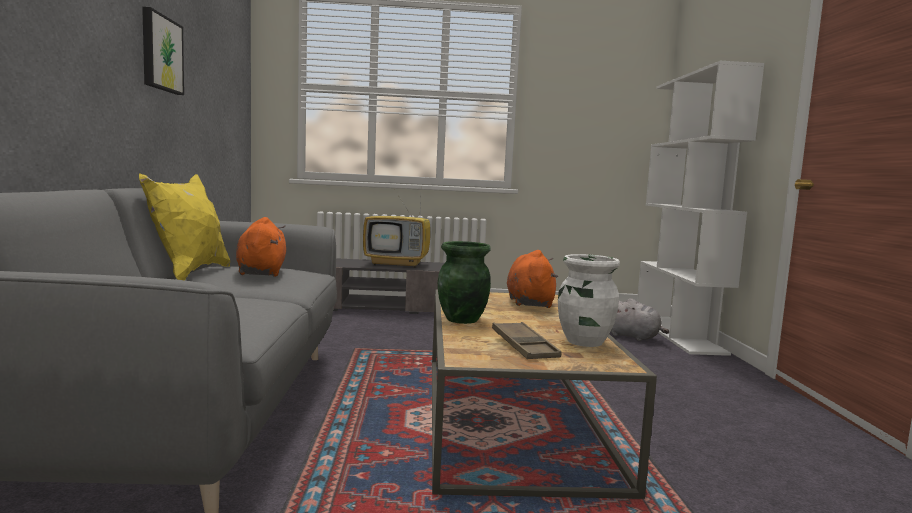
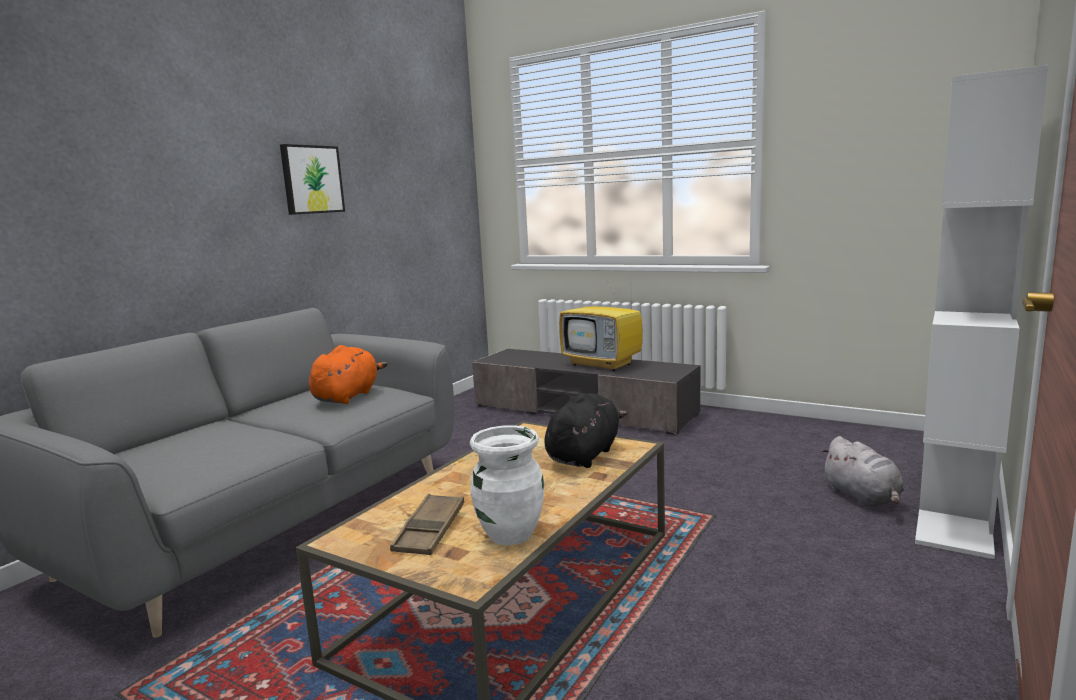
camera: 35 degrees right, 5 degrees up
yellow pillow [139,173,230,280] -> none
green vase [438,241,491,324] -> none
orange plush toy [507,250,559,308] -> black plush toy [544,393,627,468]

